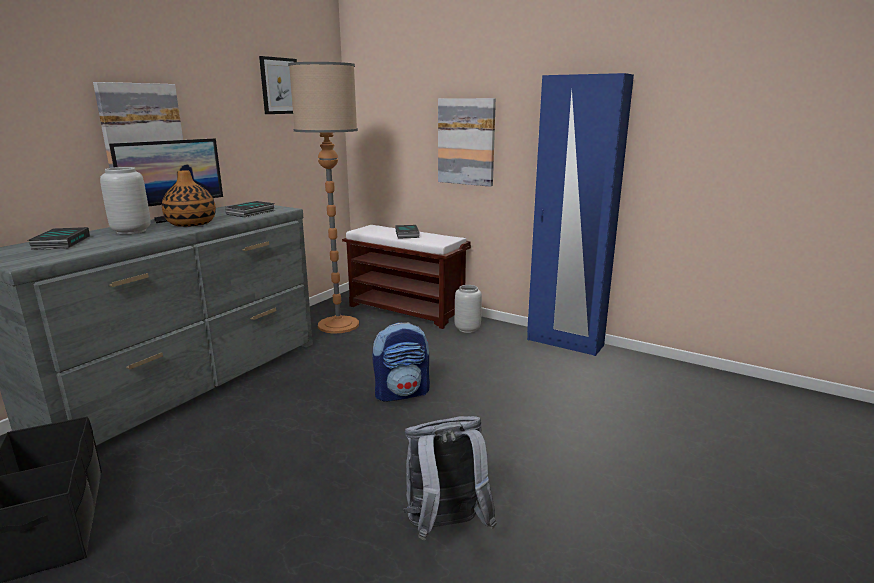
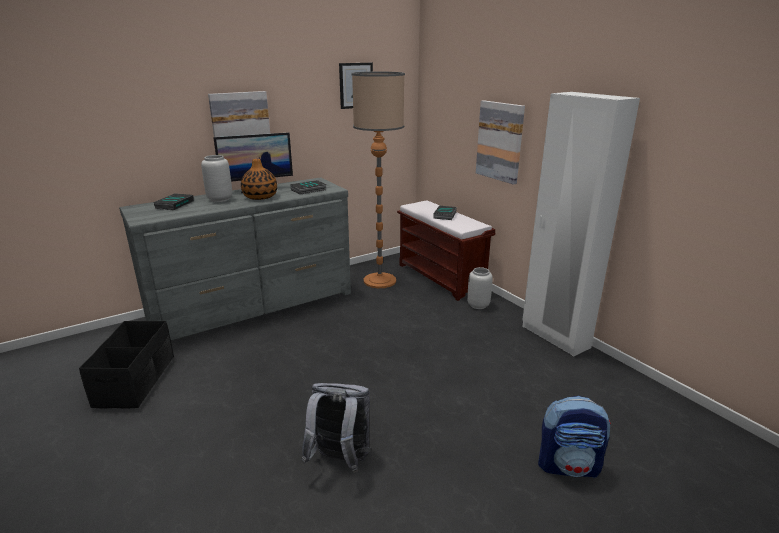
camera: 25 degrees right, 5 degrees up
backpack [372,322,430,402] -> backpack moved to [538,396,611,478]
blue wardrobe [527,73,634,356] -> white wardrobe [522,92,640,357]

